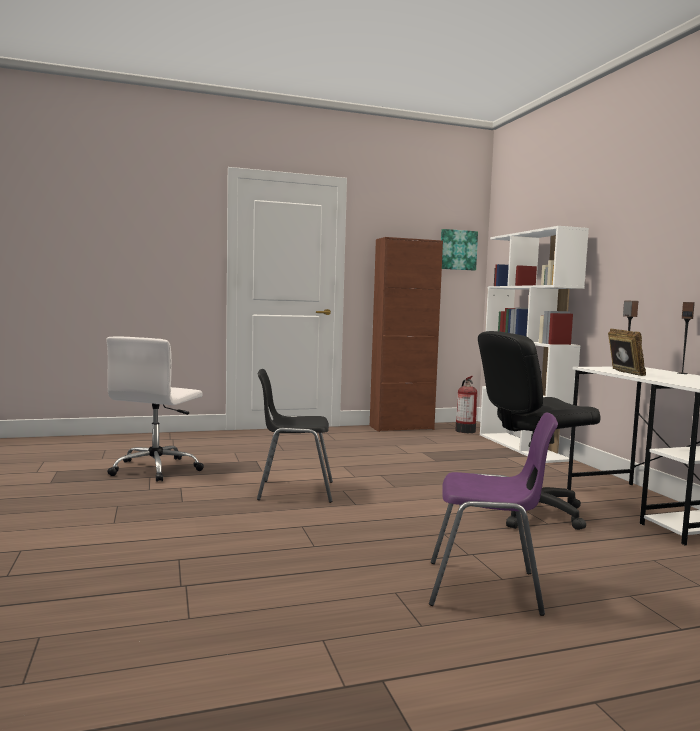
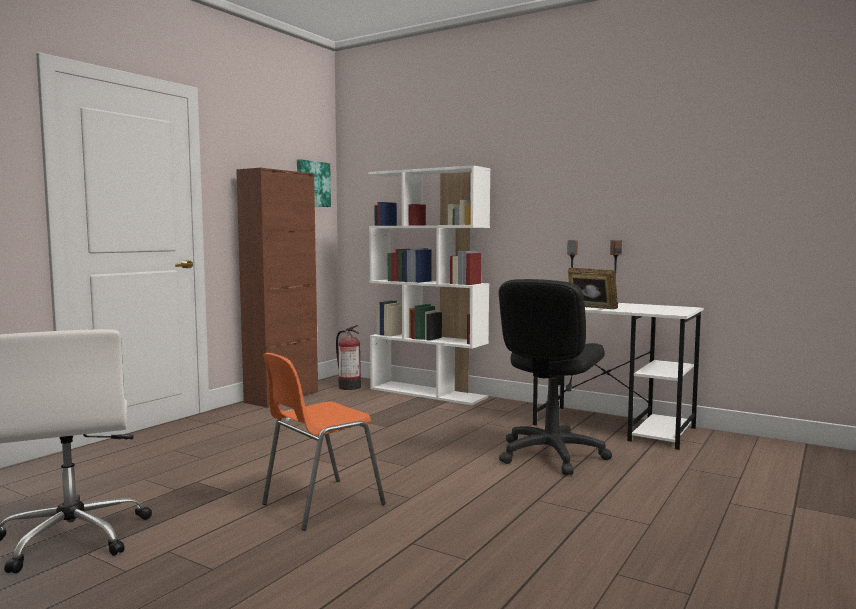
camera: 40 degrees left, 0 degrees up
black chair [257,369,333,503] -> orange chair [262,353,386,531]
purple chair [429,413,558,616] -> none

